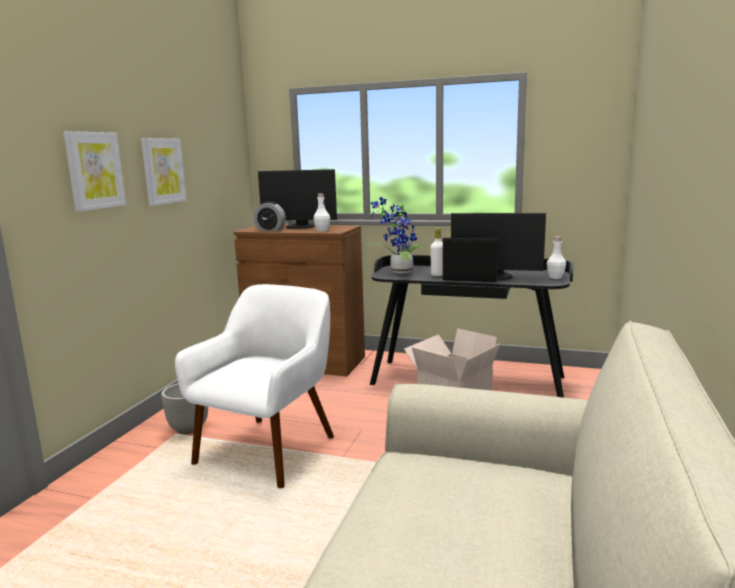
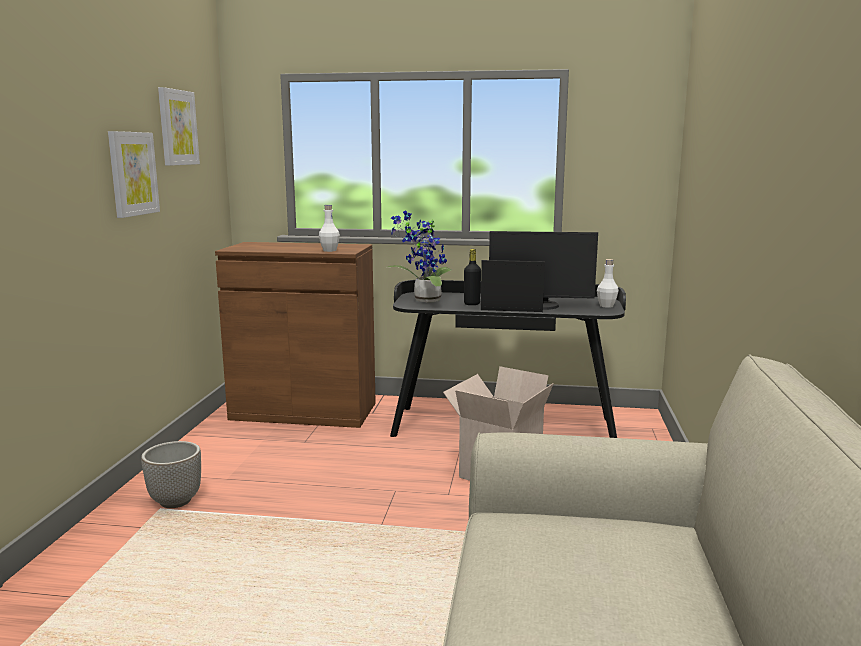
camera: 10 degrees left, 0 degrees up
picture [63,131,126,211] -> picture moved to [158,87,200,166]
white armchair [175,284,334,488] -> none
alarm clock [253,201,286,231] -> none
monitor [258,169,337,229] -> none
white bottle [430,228,443,276] -> black bottle [464,249,481,305]

